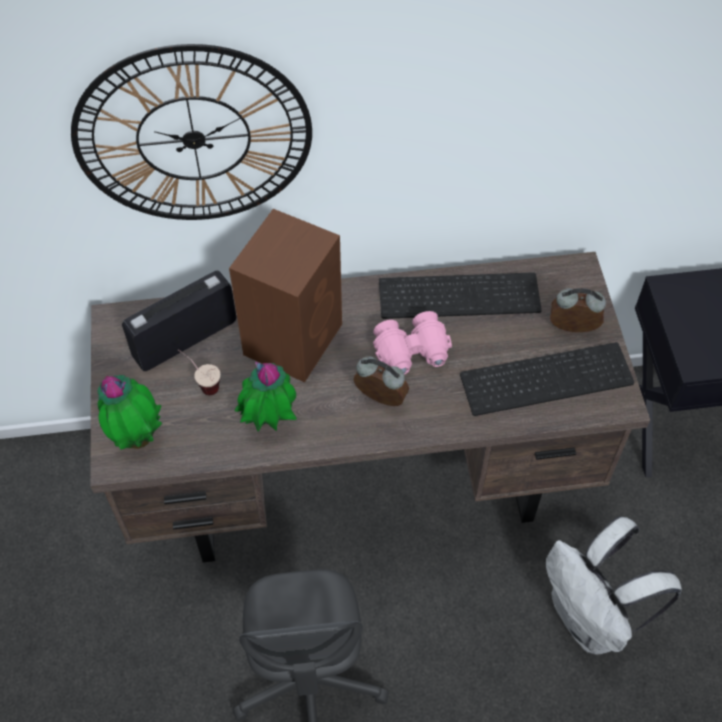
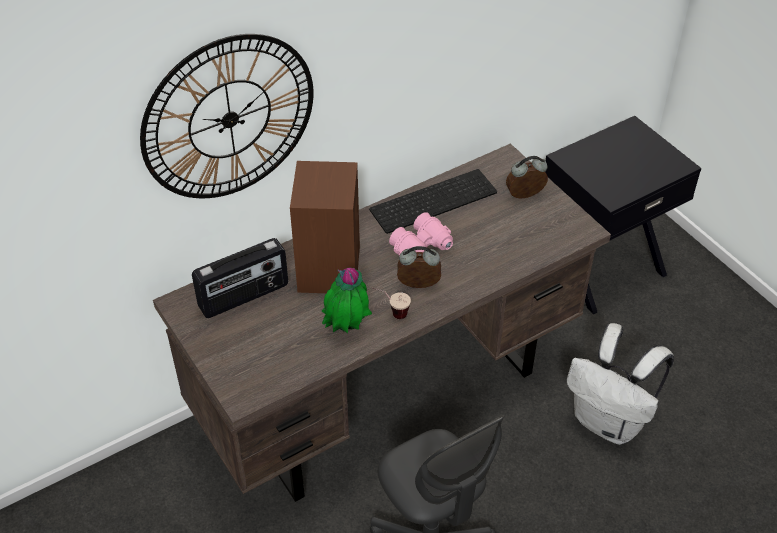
camera: 25 degrees left, 10 degrees down
potted plant [98,375,162,450] -> none
radio [122,271,236,371] -> radio turned 150 degrees counterclockwise [192,238,288,318]
cup [178,349,220,395] -> cup moved to [372,287,411,319]
keyboard [460,342,634,416] -> none

